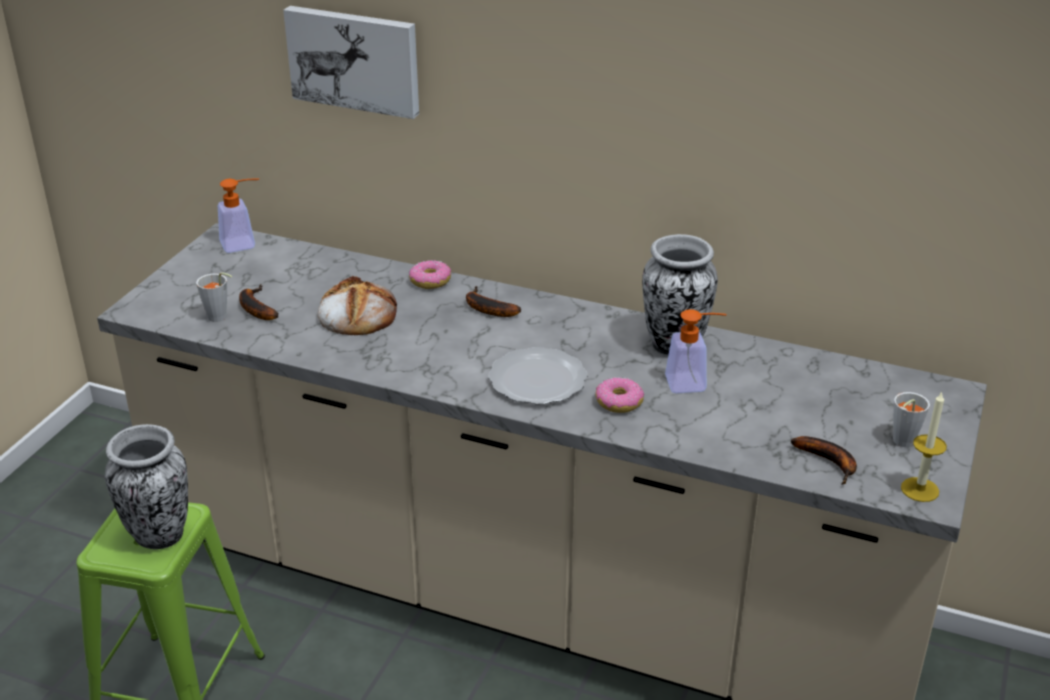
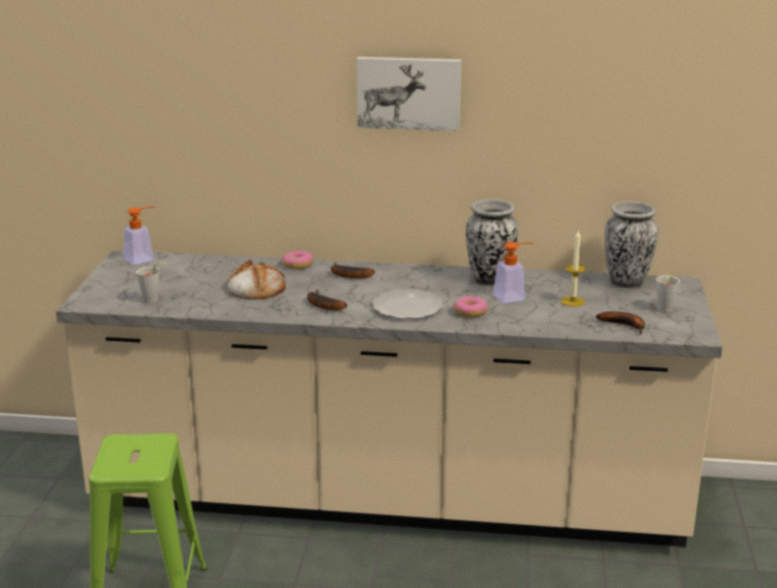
camera: 15 degrees left, 10 degrees down
vase [105,424,188,549] -> vase moved to [605,201,658,288]
banana [239,285,279,320] -> banana moved to [307,289,347,310]
picture [283,6,419,119] -> picture moved to [357,57,462,131]
candle [901,392,947,502] -> candle moved to [561,231,586,307]

